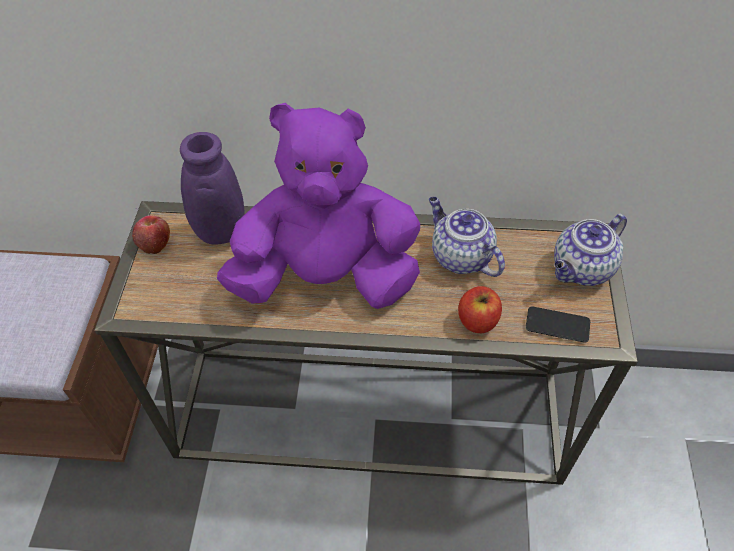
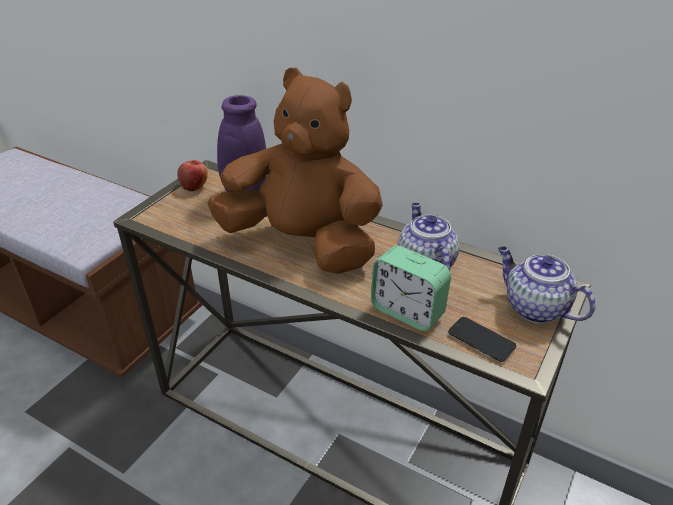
camera: 25 degrees right, 15 degrees down
purple plush toy [217,103,420,309] -> brown plush toy [207,67,383,274]
apple [458,286,502,333] -> alarm clock [371,246,451,331]
teapot [554,214,627,286] -> teapot turned 60 degrees clockwise [498,246,596,323]

